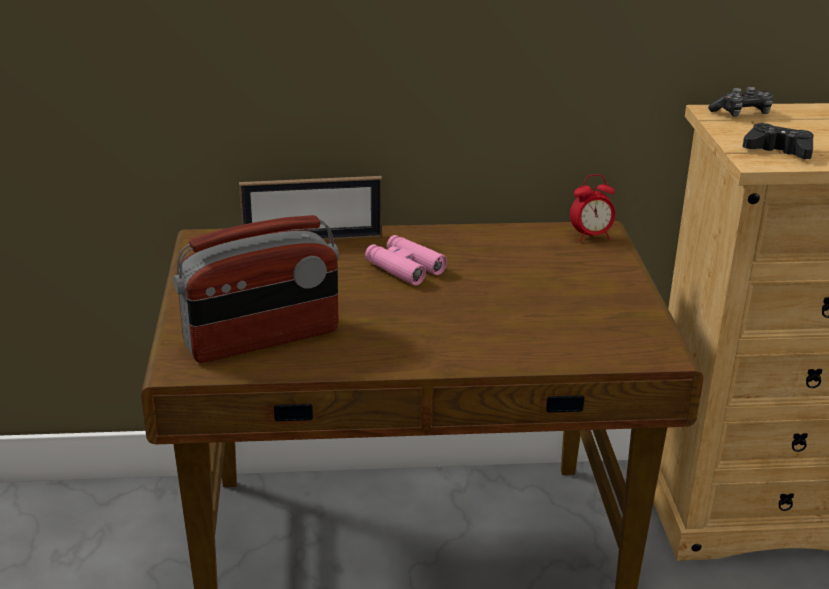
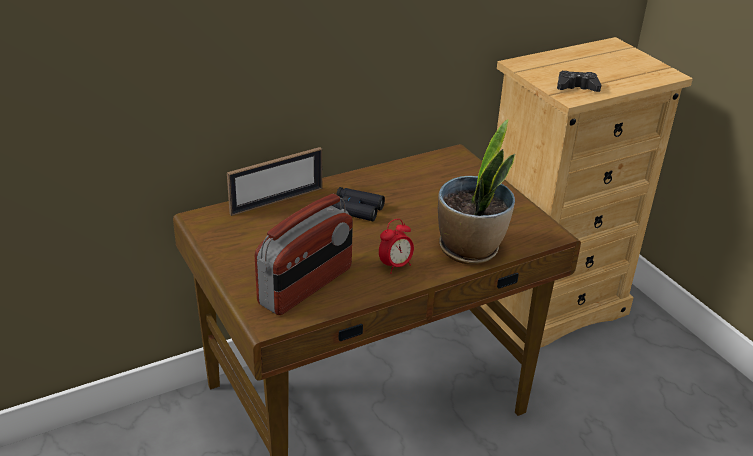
camera: 25 degrees left, 5 degrees up
pink binoculars [365,235,447,286] -> black binoculars [331,187,385,221]
alarm clock [570,174,615,241] -> alarm clock moved to [379,219,414,274]
game controller [708,87,773,117] -> none
none -> potted plant [438,119,515,264]

